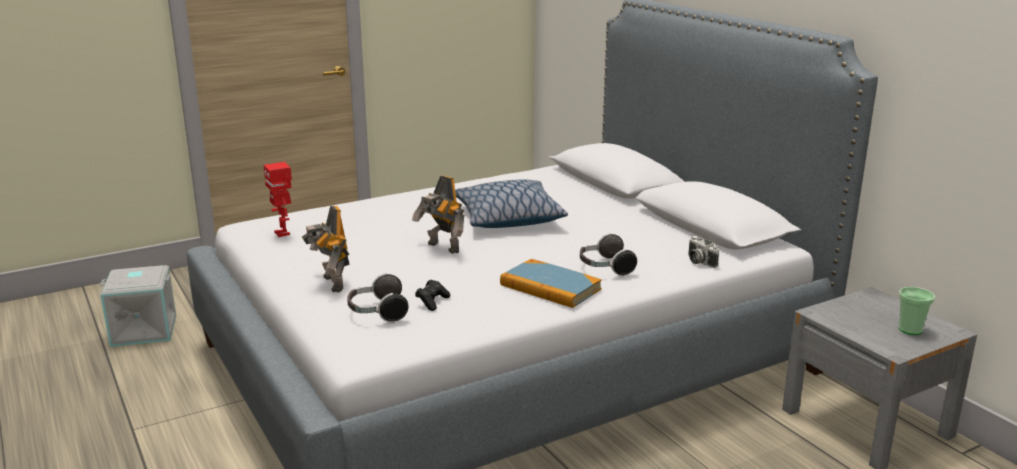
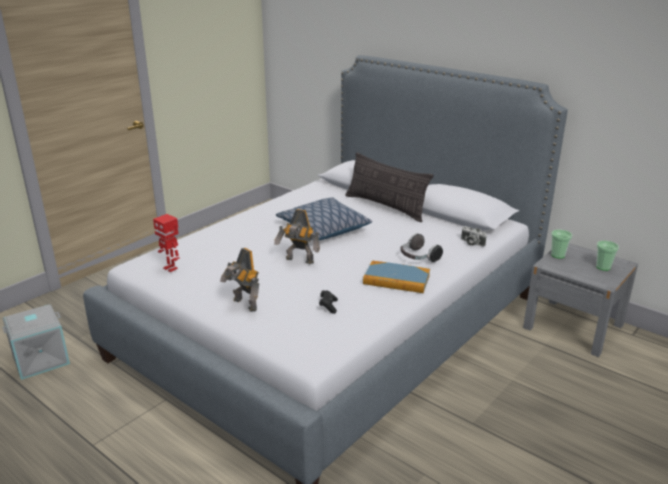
camera: 20 degrees left, 5 degrees up
headphones [347,273,409,323] -> none
none -> pillow [345,152,433,222]
none -> cup [551,230,572,259]

